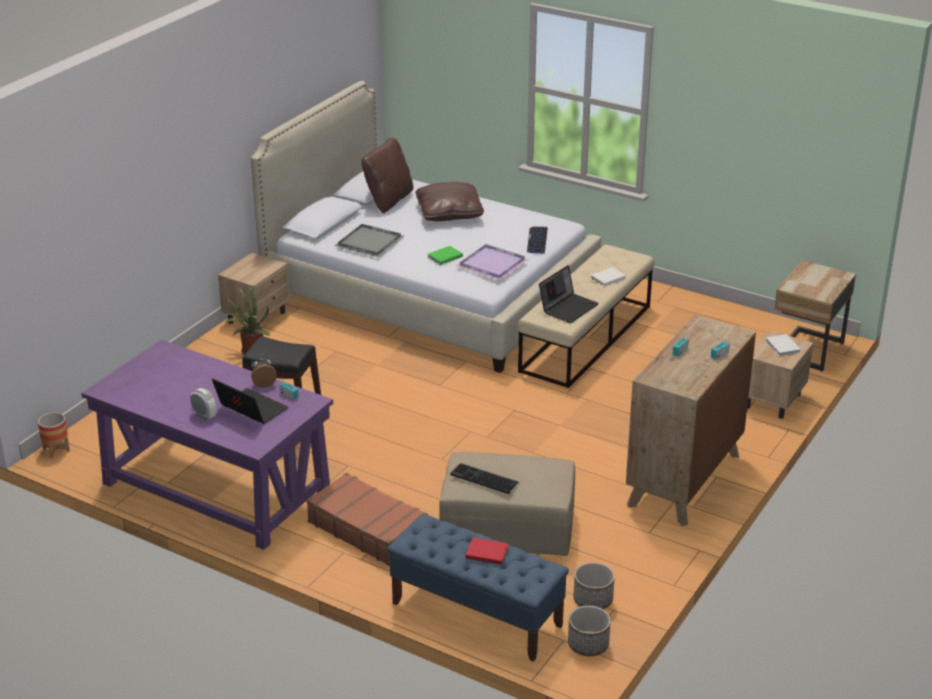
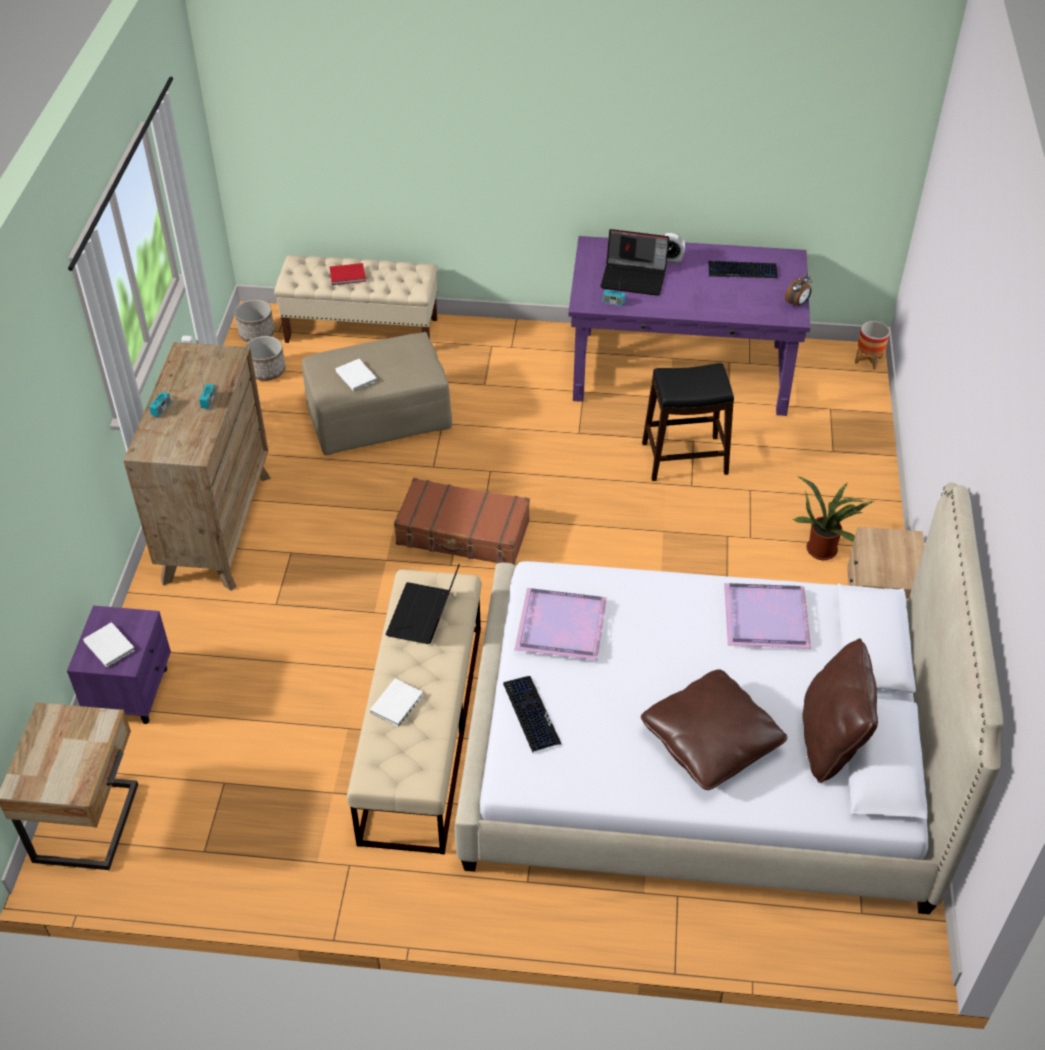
camera: 155 degrees right, 15 degrees up
alarm clock [251,355,277,388] -> alarm clock moved to [785,274,812,308]
brown suitcase [306,473,428,566] -> brown suitcase moved to [394,478,530,565]
grey tray [334,224,404,258] -> purple tray [724,583,811,649]
blue bench [387,514,569,662] -> beige bench [274,255,438,343]
green book [428,246,463,265] -> none
keyboard [450,463,519,494] -> keyboard moved to [708,261,777,278]
beige nightstand [747,330,813,419] -> purple nightstand [67,606,171,724]
none -> white book [336,359,377,391]

